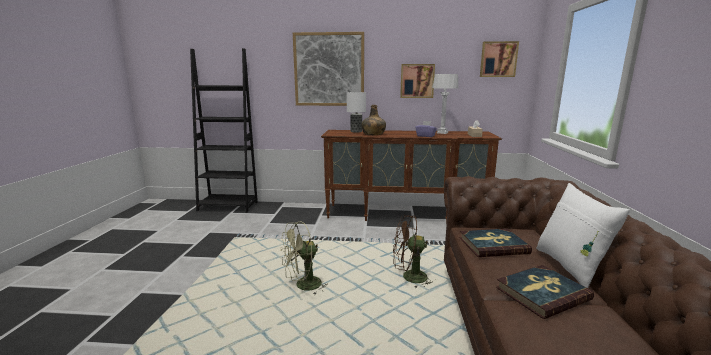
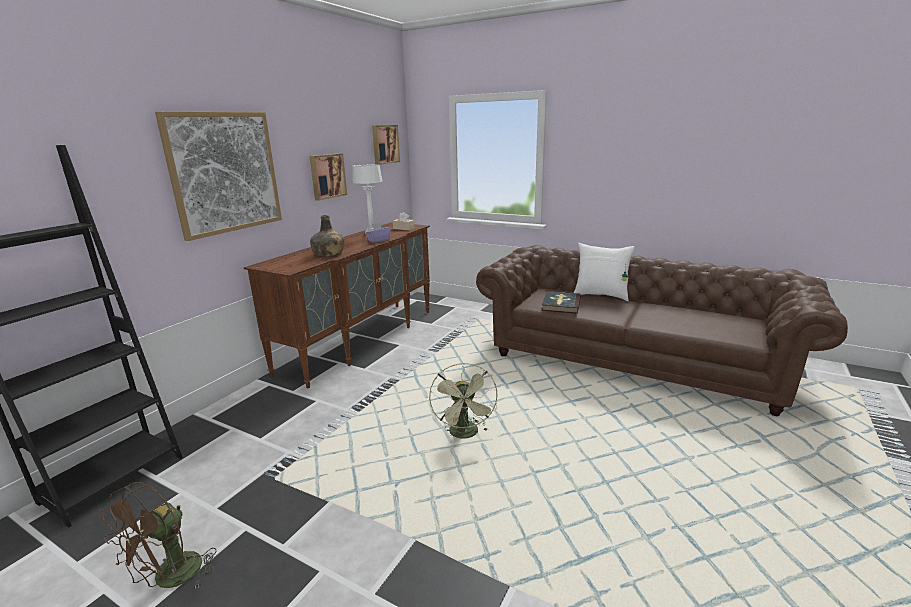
camera: 65 degrees left, 5 degrees up
table lamp [347,92,366,133] -> none
brown fan [393,215,433,288] -> brown fan moved to [102,482,216,589]
book [496,265,594,319] -> none

